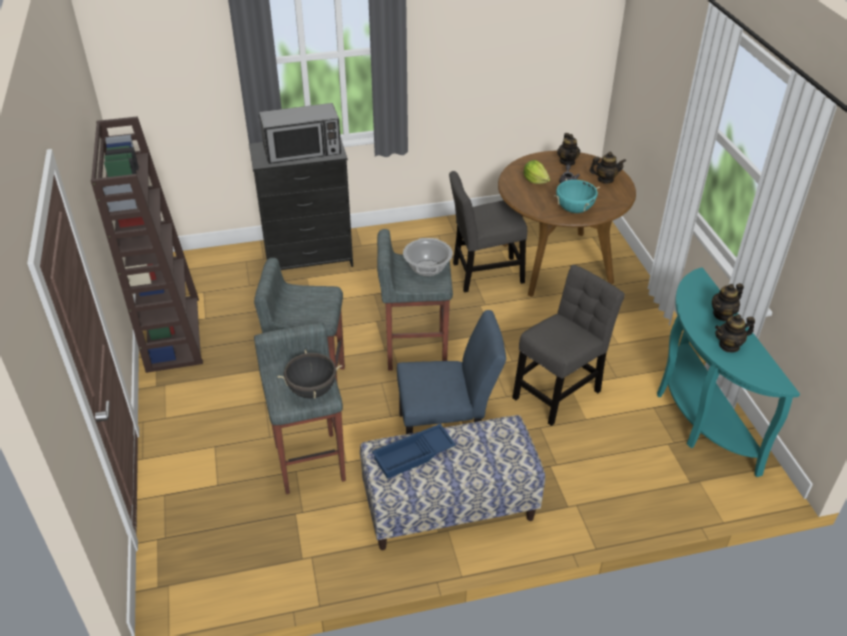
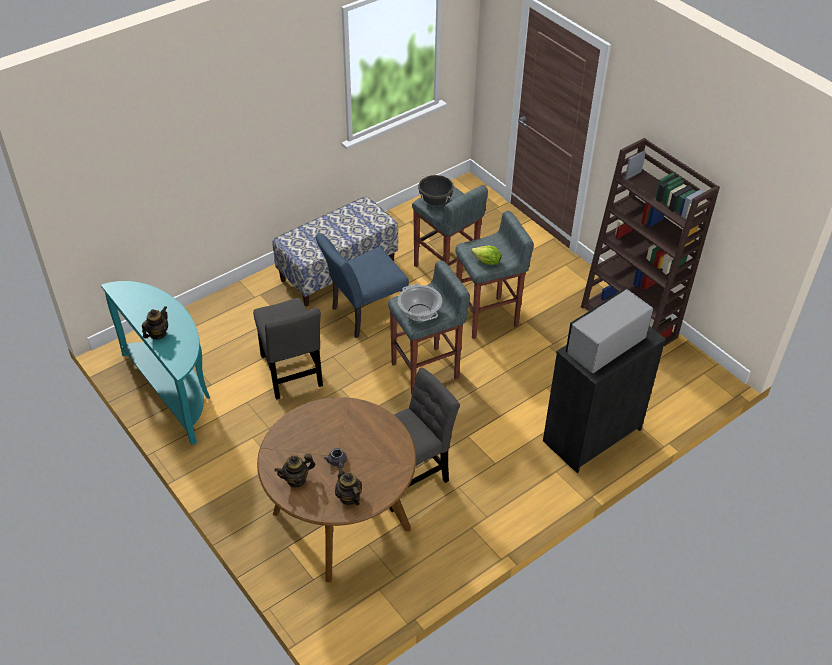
camera: 155 degrees right, 5 degrees up
blue tray [372,424,456,479] -> none
grey chair [513,265,625,426] -> grey chair turned 45 degrees counterclockwise [253,298,323,399]
lettuce [523,160,550,184] -> lettuce moved to [471,246,501,265]
turquoise cooking pot [554,178,600,213] -> none
teapot [715,314,755,353] -> none

